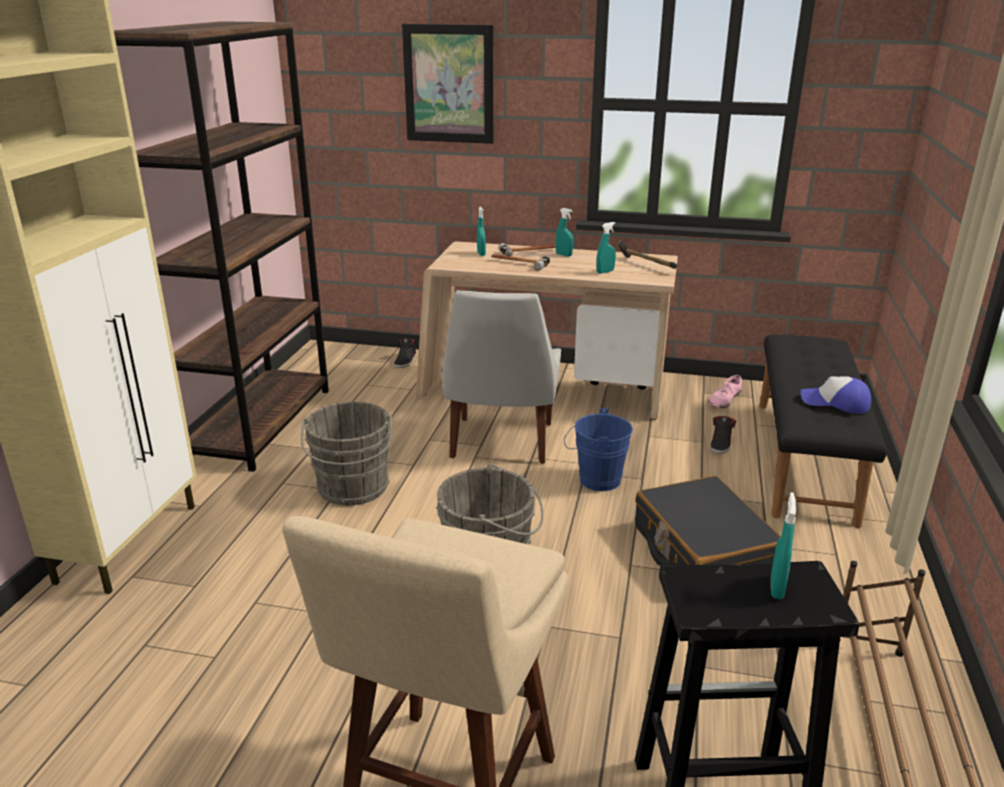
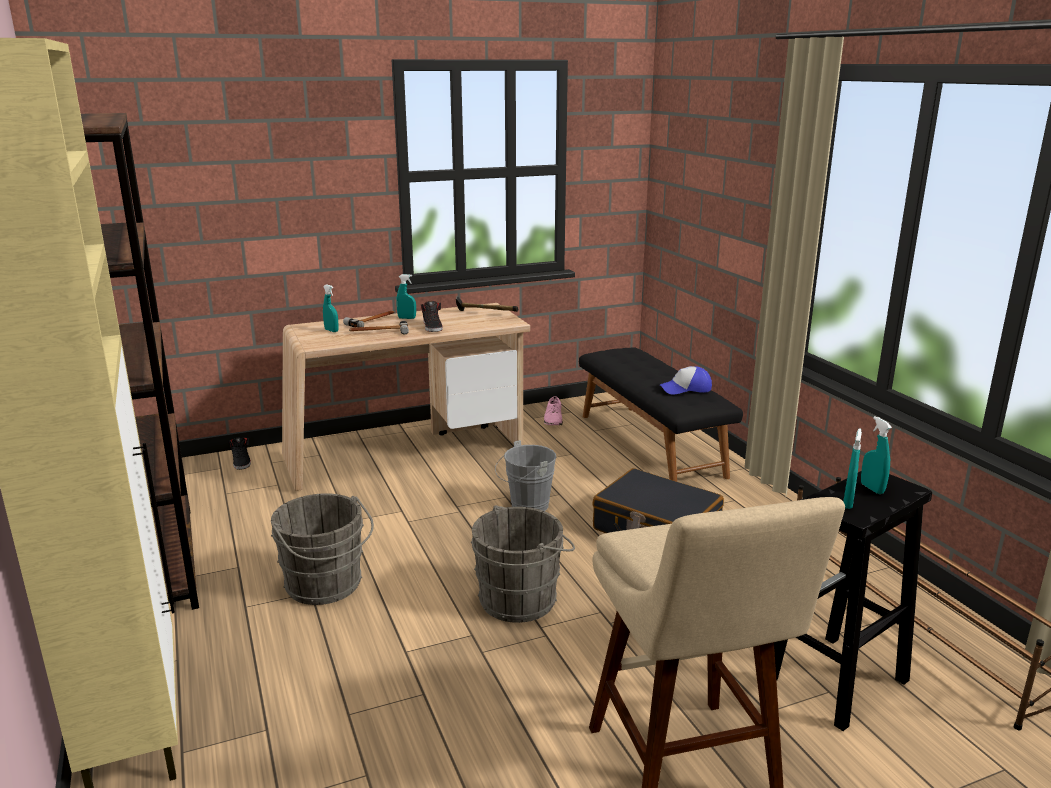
camera: 35 degrees left, 5 degrees down
picture [402,24,494,144] -> none
white chair [443,290,561,464] -> none
blue bucket [564,408,633,491] -> grey bucket [495,440,556,511]
turquoise spray bottle [597,222,616,274] -> turquoise spray bottle moved to [843,428,862,509]
black shoe [710,416,736,454] -> black shoe moved to [420,301,443,332]

